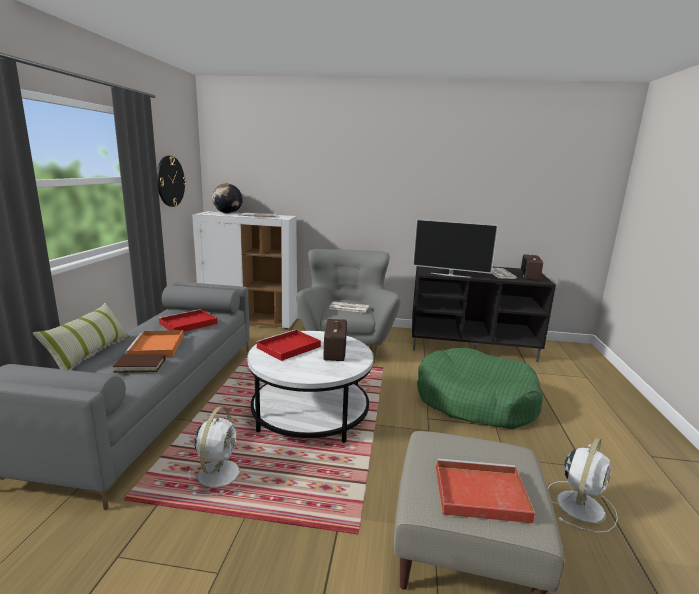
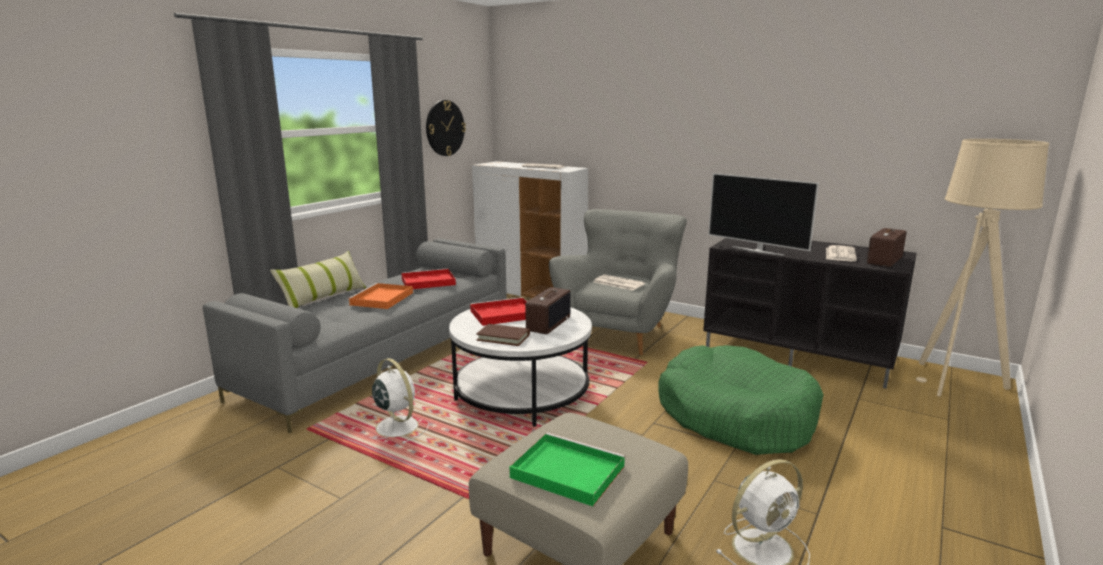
camera: 25 degrees right, 0 degrees up
brown book [113,354,166,373] -> brown book moved to [476,324,530,346]
white fan [189,407,240,496] -> white fan turned 75 degrees counterclockwise [369,358,429,444]
globe [212,184,243,214] -> none
red tray [436,458,535,523] -> green tray [510,433,626,506]
none -> beige floor lamp [916,139,1049,397]

